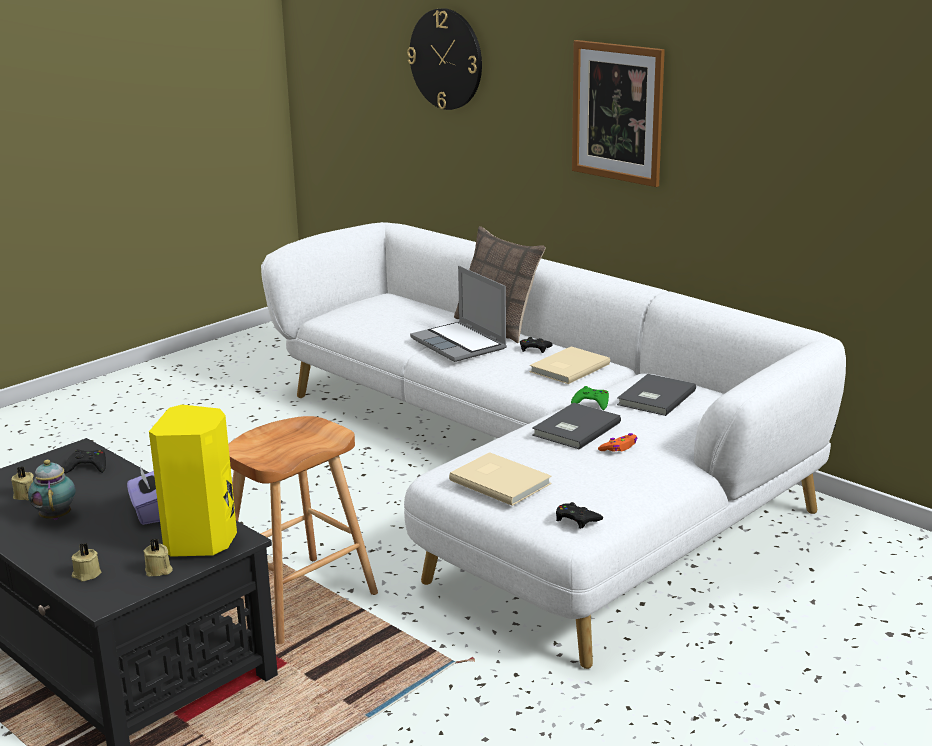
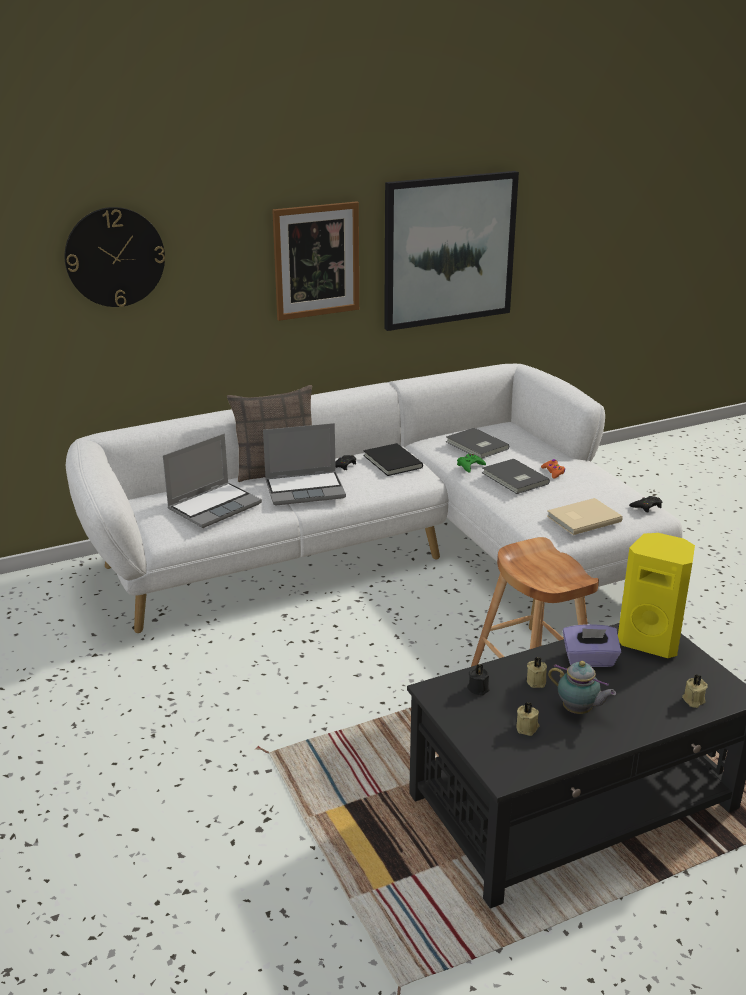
camera: 70 degrees left, 5 degrees up
teapot [28,460,76,520] -> teapot turned 150 degrees counterclockwise [548,661,616,714]
black game controller [64,449,106,473] -> black candle [467,664,490,696]
beige candle [143,539,173,577] -> beige candle moved to [527,657,547,688]
beige book [530,346,610,384] -> black book [363,443,423,476]
none -> laptop [163,434,262,528]
none -> picture [384,171,519,331]

